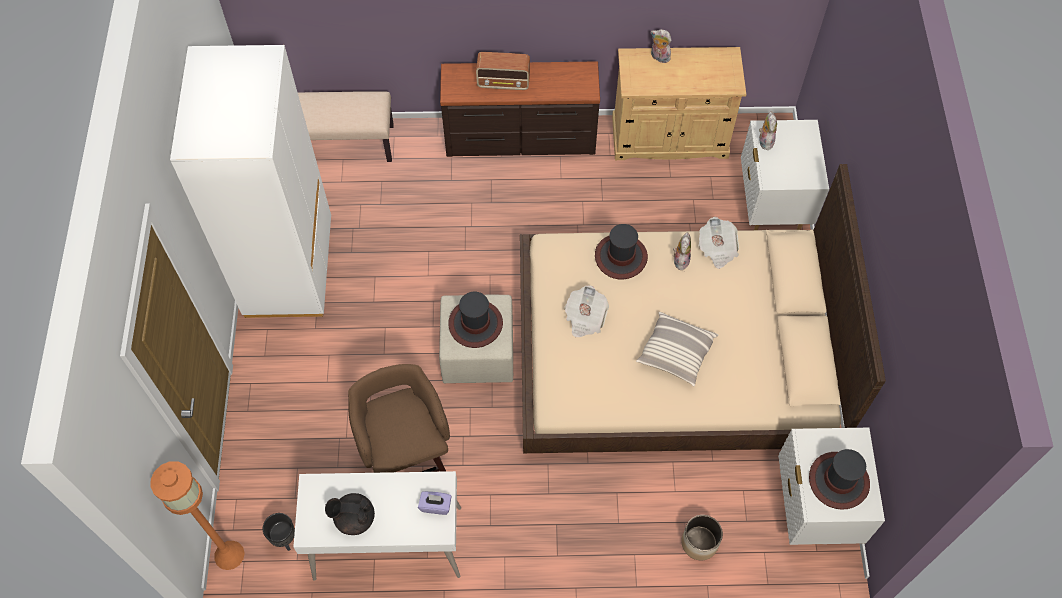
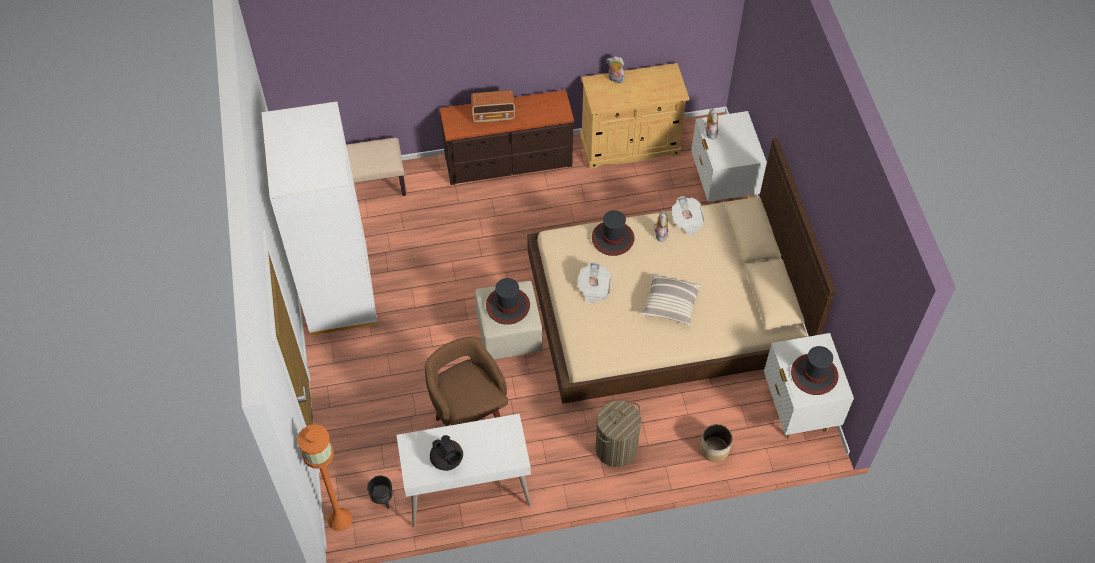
camera: 10 degrees left, 5 degrees down
black teapot [325,493,375,535] -> black teapot turned 120 degrees counterclockwise [430,435,463,471]
purple tissue box [418,491,452,515] -> none
none -> laundry basket [595,400,641,467]

